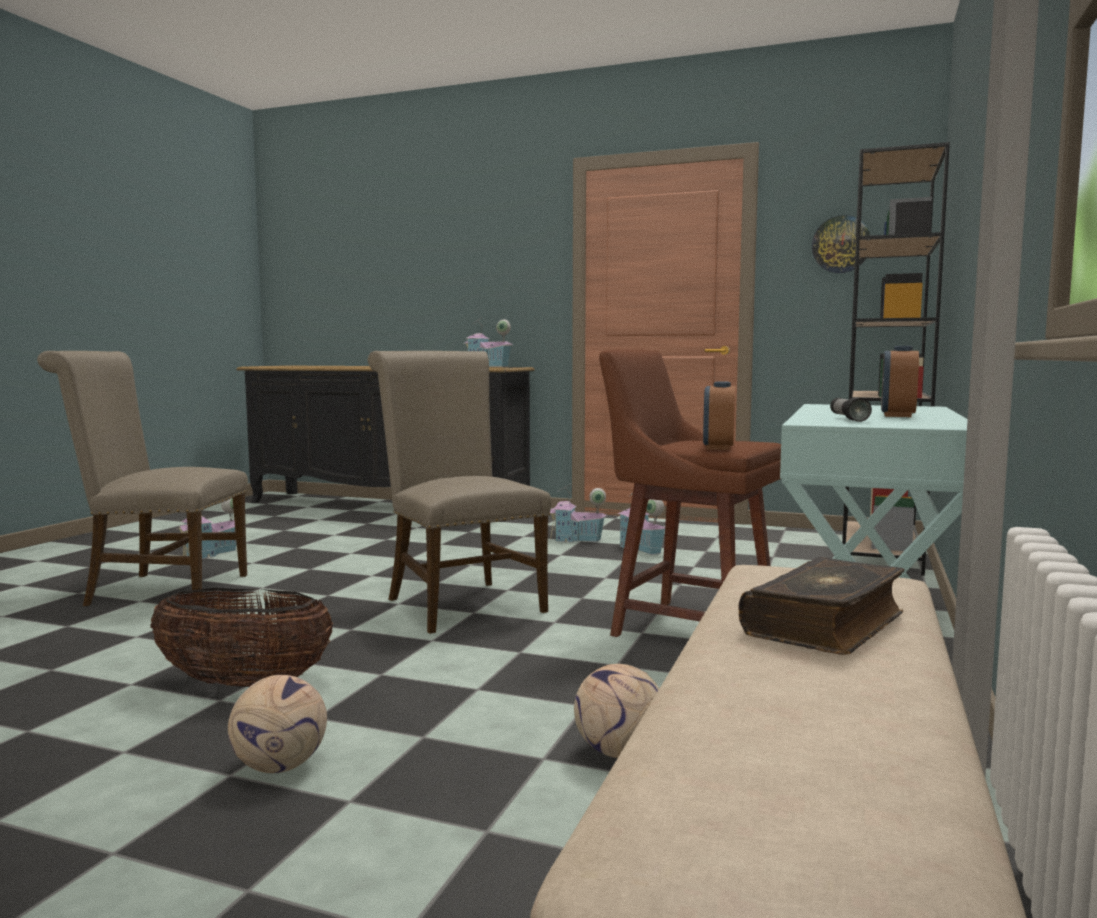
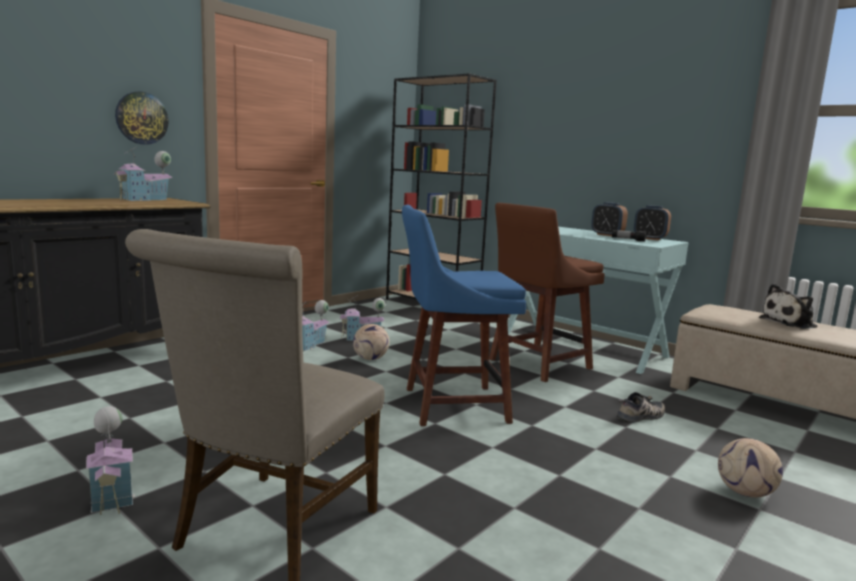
camera: 70 degrees left, 5 degrees up
basket [150,588,333,687] -> none
beige chair [368,351,551,634] -> blue stool [402,205,526,426]
football [574,664,659,758] -> football moved to [353,324,389,360]
alarm clock [703,381,735,450] -> alarm clock moved to [634,205,671,240]
book [739,557,905,655] -> plush toy [759,284,817,329]
wall clock [812,215,871,273] -> wall clock moved to [115,91,169,145]
none -> shoe [617,392,665,423]

